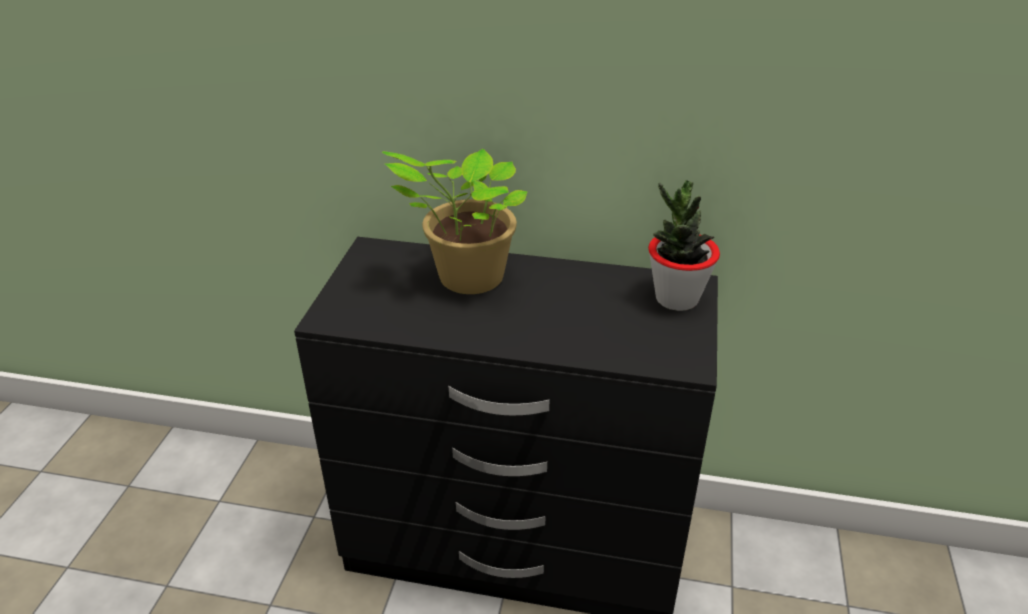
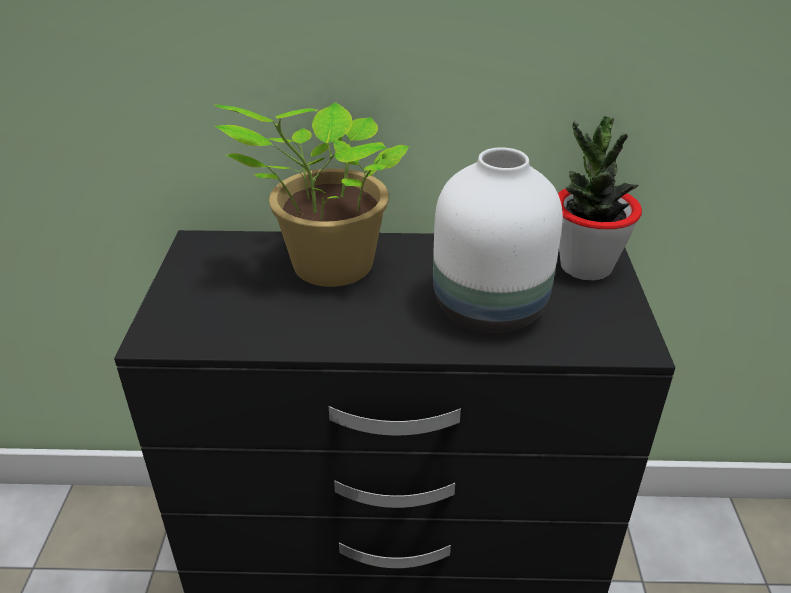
camera: 10 degrees left, 0 degrees up
none -> white vase [433,147,563,333]

